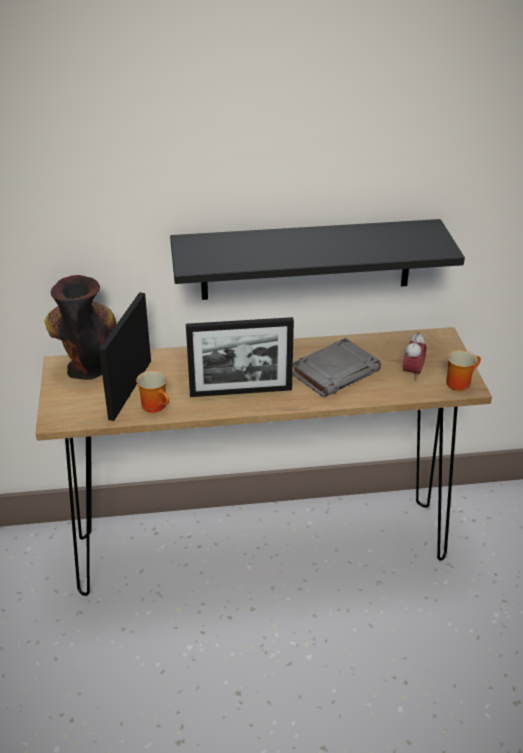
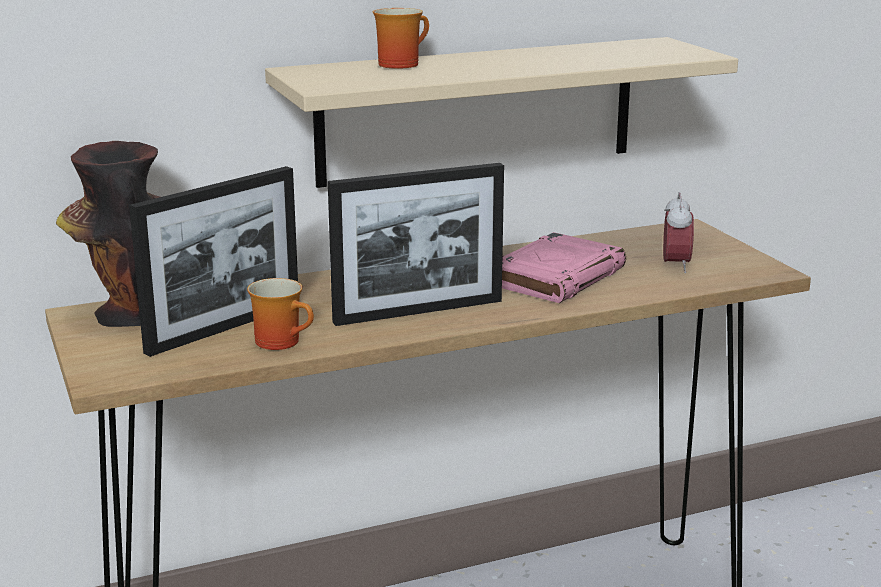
camera: 15 degrees left, 15 degrees down
picture frame [99,292,151,421] -> picture frame turned 135 degrees counterclockwise [129,166,298,357]
black shelf [170,219,465,300] -> beige shelf [265,37,738,188]
grey book [292,338,381,398] -> pink book [502,232,626,303]
mug [446,350,481,391] -> mug moved to [373,8,429,69]

